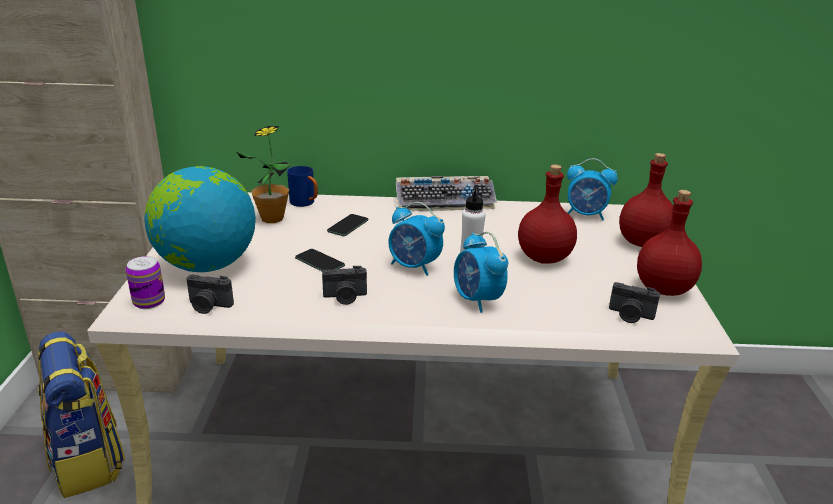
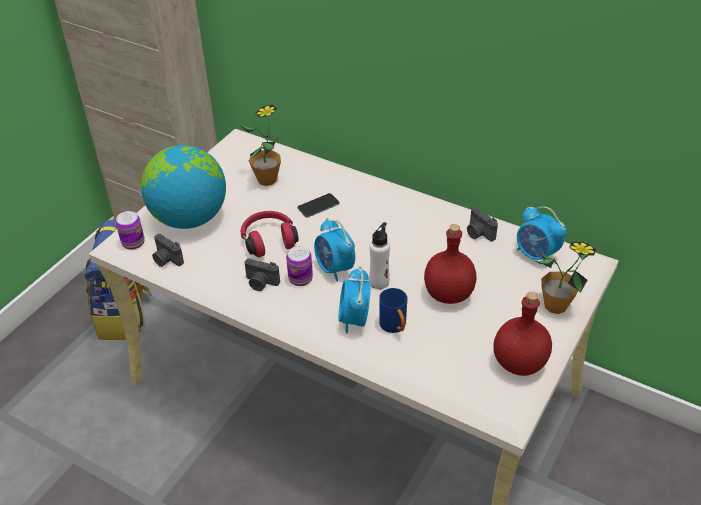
camera: 30 degrees right, 15 degrees up
blue mug [287,166,318,207] -> blue mug moved to [379,288,407,333]
phone [295,249,345,271] -> red headphones [241,211,299,257]
keyboard [396,176,497,211] -> none
camera [609,282,660,323] -> camera moved to [467,207,498,241]
red bottle [619,153,673,247] -> potted plant [536,240,596,314]
none -> can [286,246,313,286]

